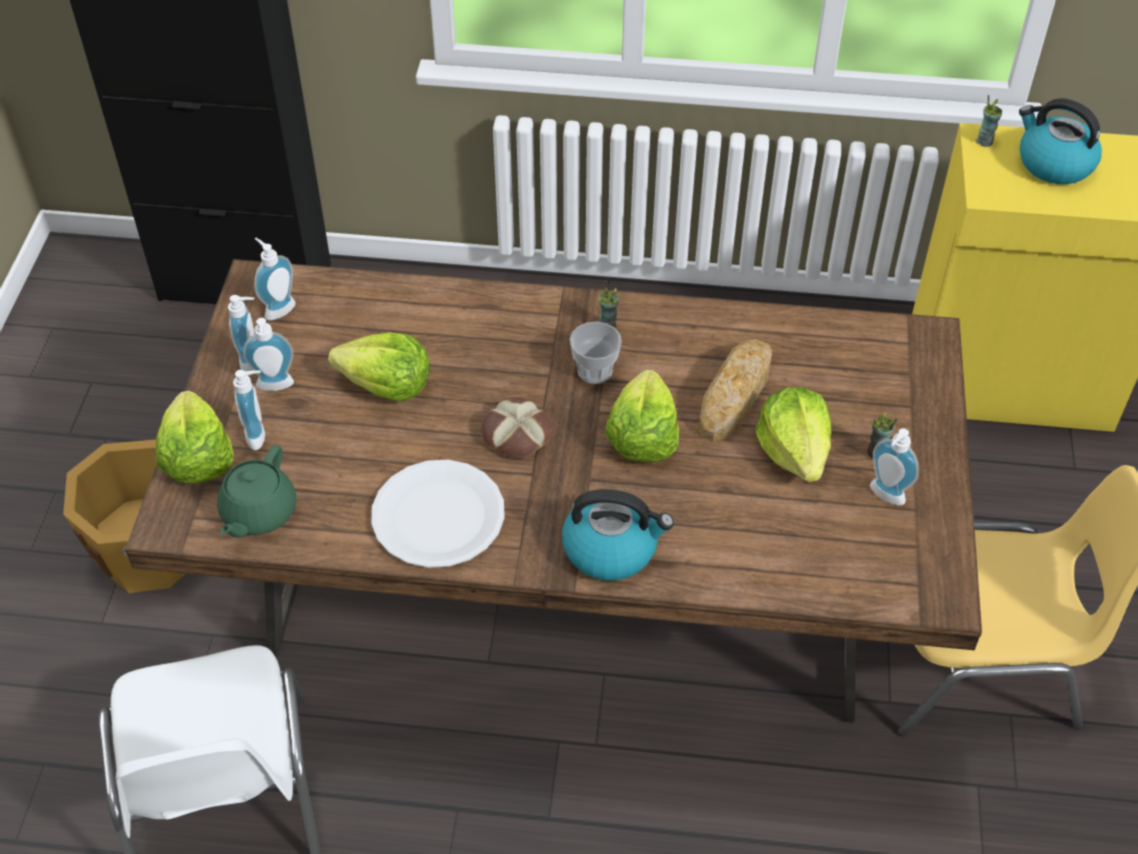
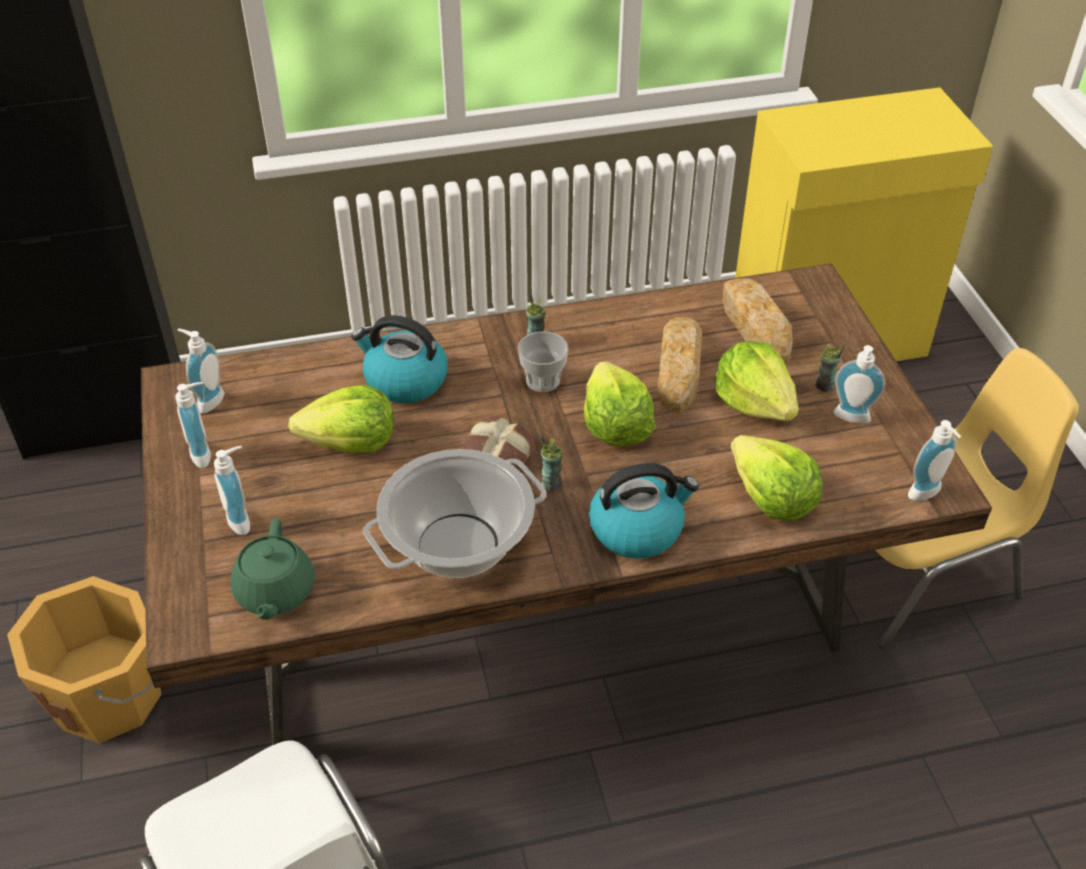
camera: 20 degrees left, 5 degrees down
lettuce [155,391,234,484] -> lettuce moved to [731,435,823,521]
soap dispenser [243,318,294,391] -> soap dispenser moved to [908,420,961,501]
white plate [371,460,505,568] -> cooking pot [363,449,547,578]
cup [976,95,1002,147] -> cup moved to [541,436,563,491]
kettle [1019,99,1102,184] -> kettle moved to [351,315,448,403]
none -> bread [723,278,793,365]

